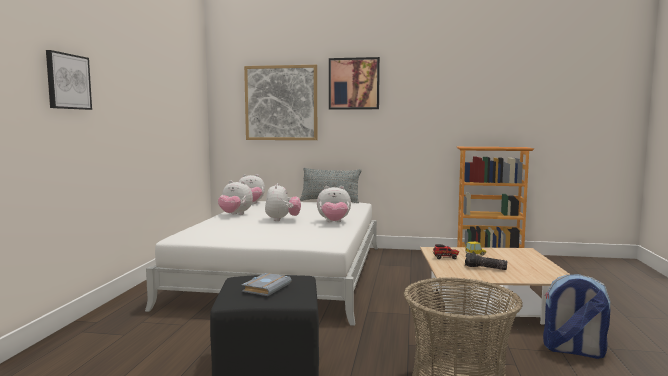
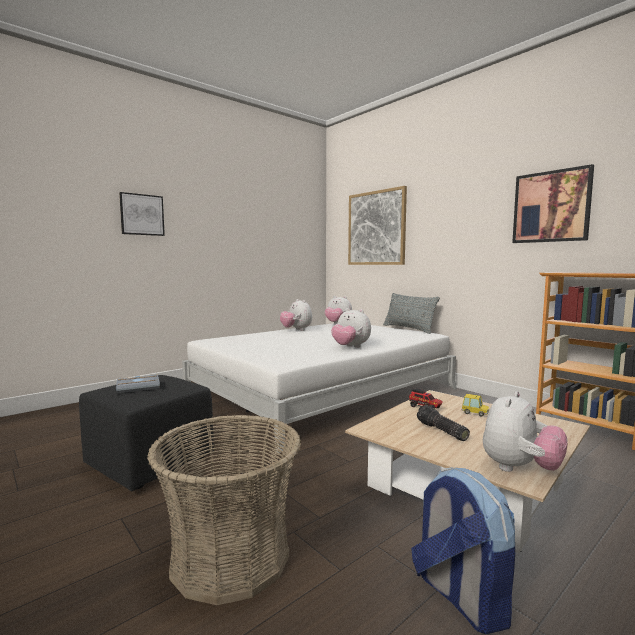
camera: 40 degrees right, 0 degrees up
plush toy [265,183,301,221] -> plush toy moved to [483,391,568,472]
picture [329,57,380,110] -> picture moved to [512,164,594,243]

